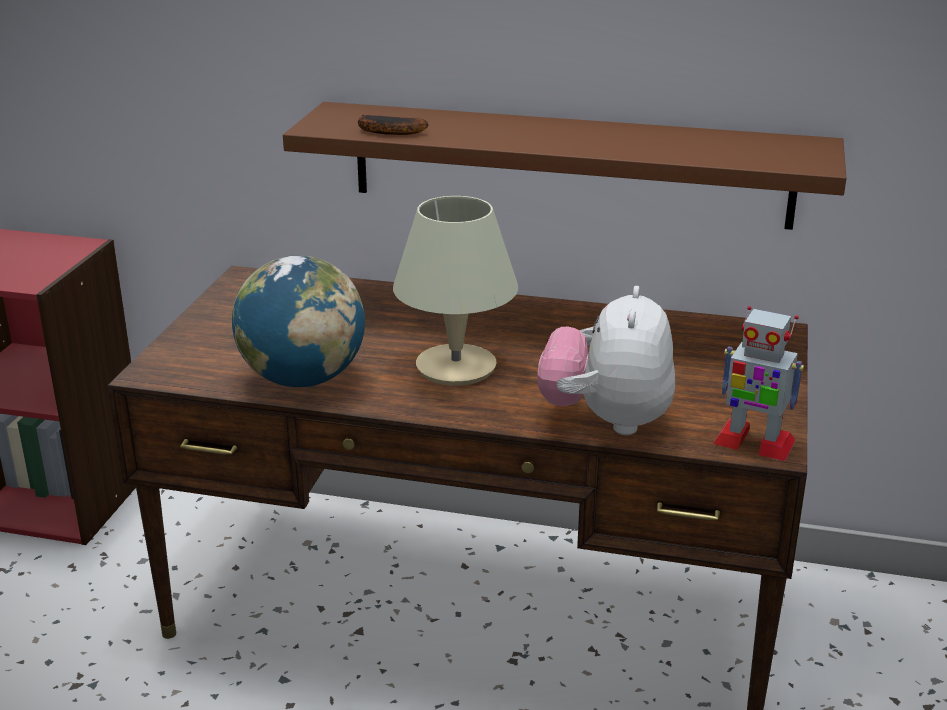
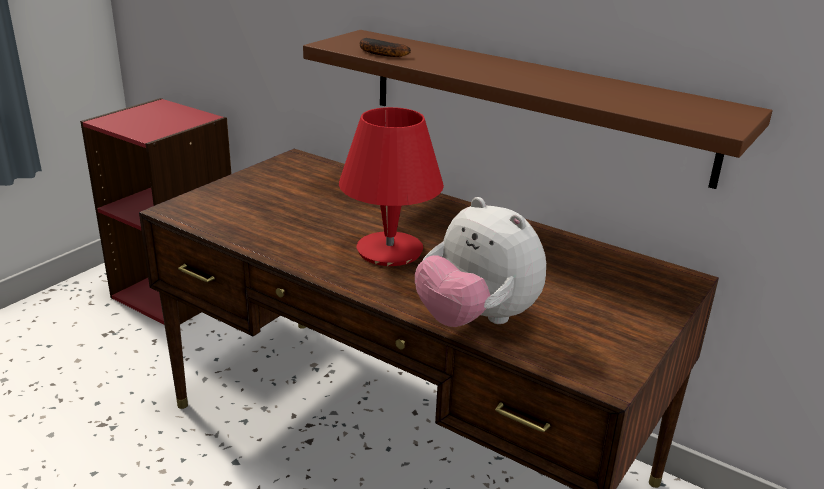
camera: 20 degrees right, 0 degrees up
globe [232,255,365,387] -> none
beige table lamp [393,196,518,386] -> red table lamp [339,107,444,266]
plush toy [538,286,675,435] -> plush toy turned 75 degrees counterclockwise [415,197,546,327]
toy robot [713,306,804,461] -> none

